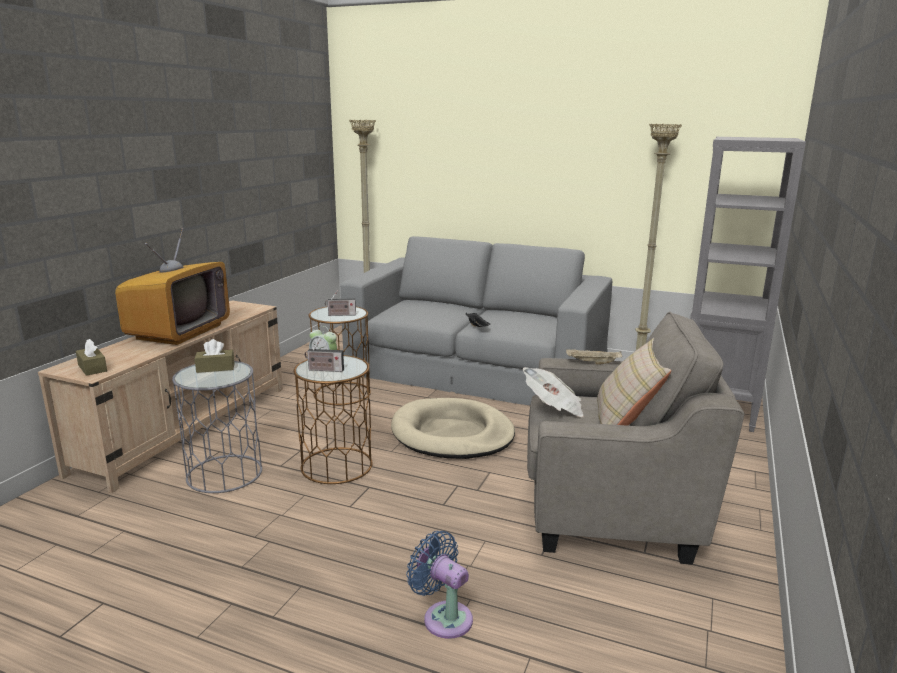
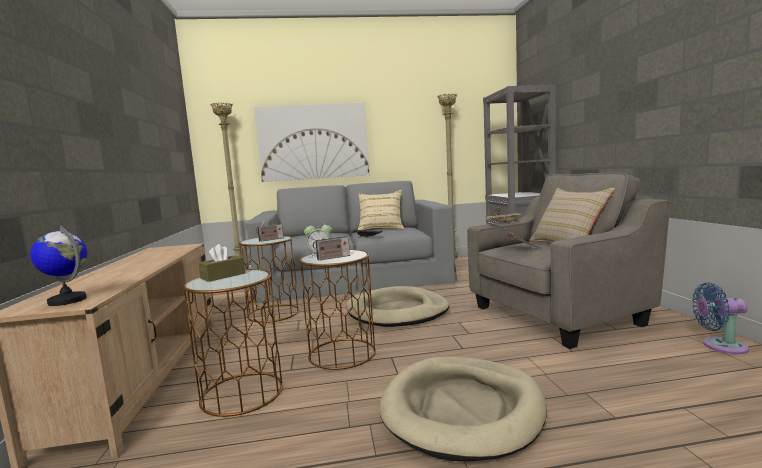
camera: 30 degrees left, 10 degrees down
brown tissue box [76,339,107,376] -> globe [30,226,87,306]
television [115,228,230,345] -> none
grey side table [172,361,262,493] -> brown side table [183,269,283,417]
blue fan [406,531,473,639] -> blue fan moved to [692,283,749,354]
none -> picture [254,102,369,182]
none -> beige pillow [358,190,404,230]
none -> beige dog bed [379,357,547,461]

